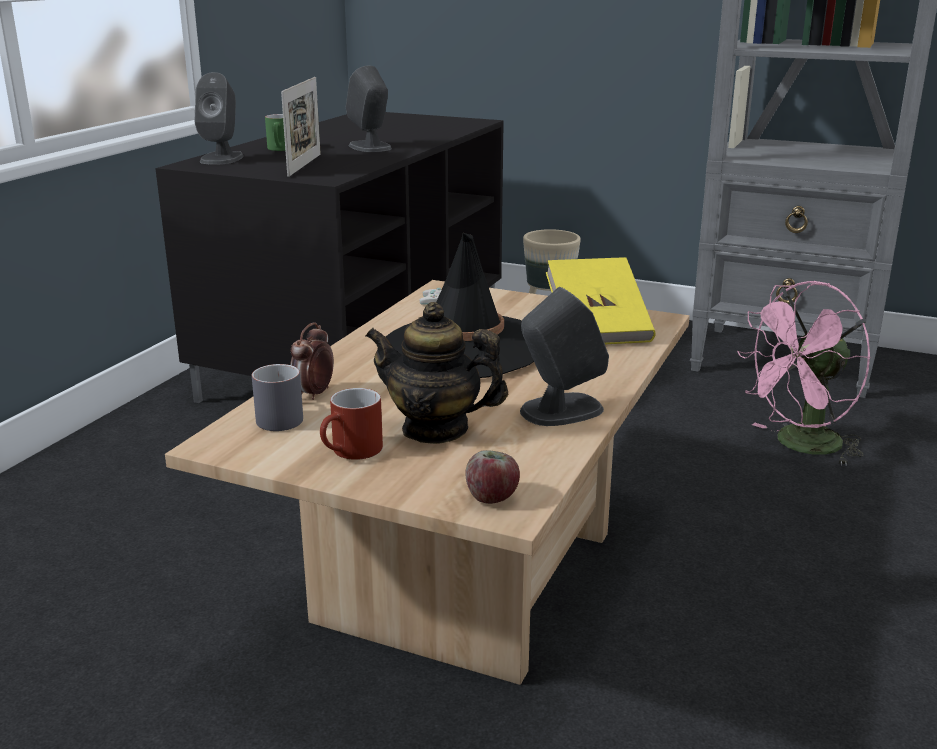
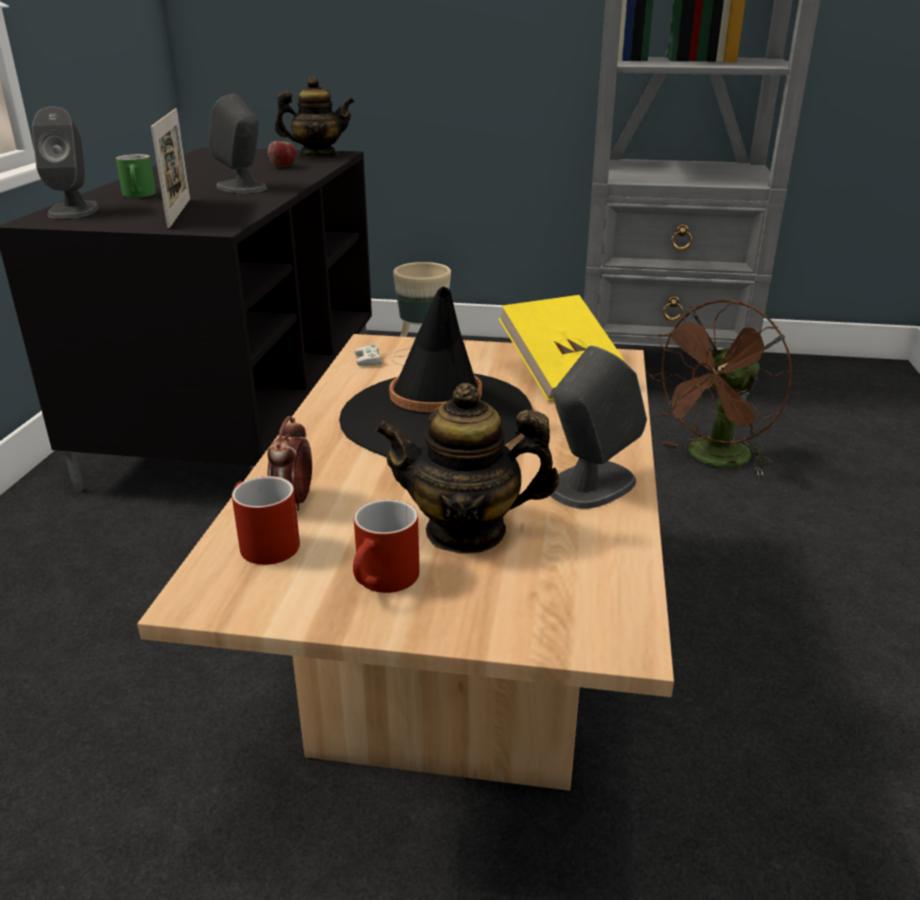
camera: 15 degrees left, 5 degrees up
grey mug [252,364,303,431] -> red mug [232,476,300,565]
apple [466,450,520,504] -> apple moved to [268,141,296,167]
pink fan [737,281,871,466] -> brown fan [649,299,793,475]
none -> teapot [274,76,355,156]

